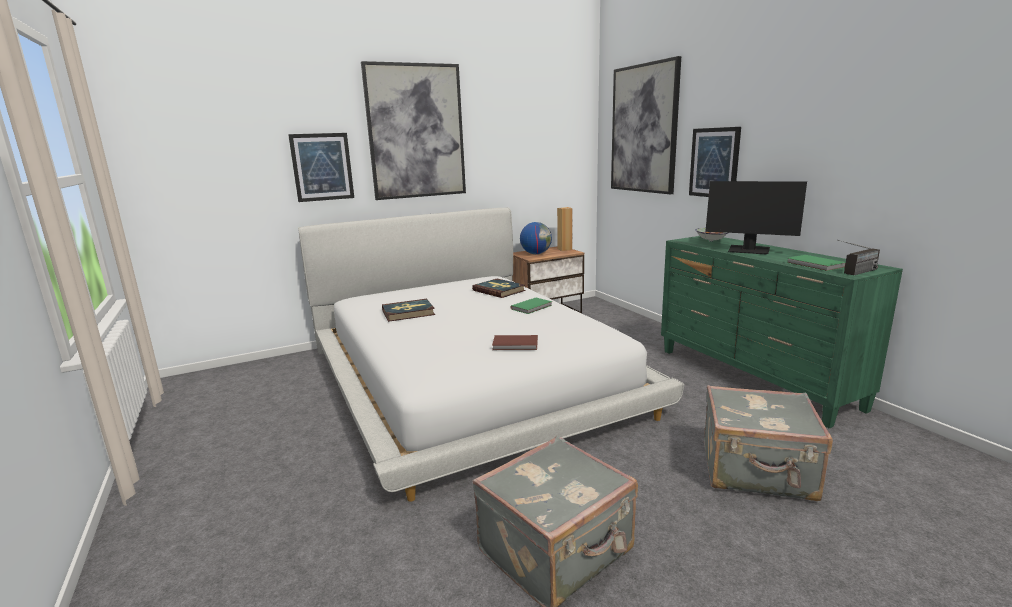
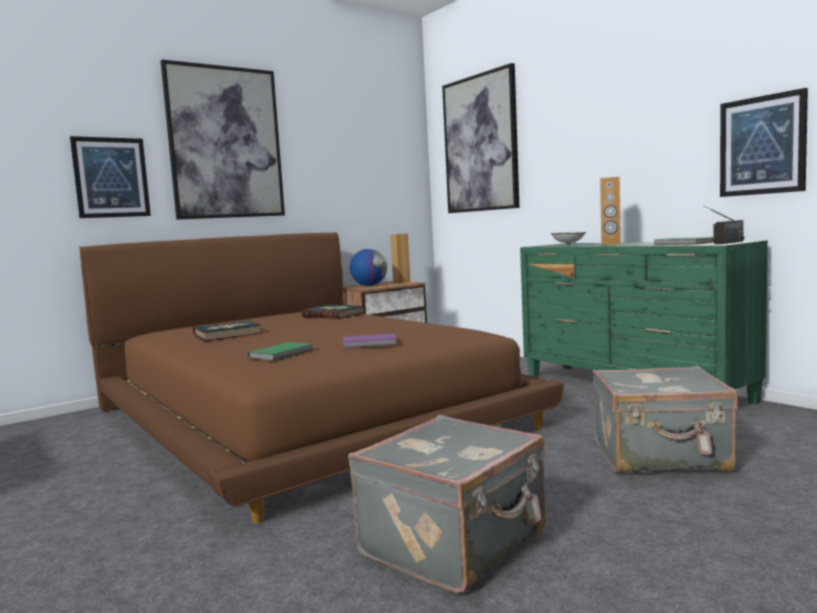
camera: 10 degrees left, 10 degrees down
white bed [298,207,684,502] -> brown bed [79,232,564,524]
brown book [492,335,538,350] -> purple book [343,333,397,349]
green book [511,298,552,314] -> green book moved to [248,342,313,361]
picture [689,127,741,197] -> picture moved to [720,88,808,197]
monitor [705,181,807,254] -> brown speaker [600,177,621,245]

